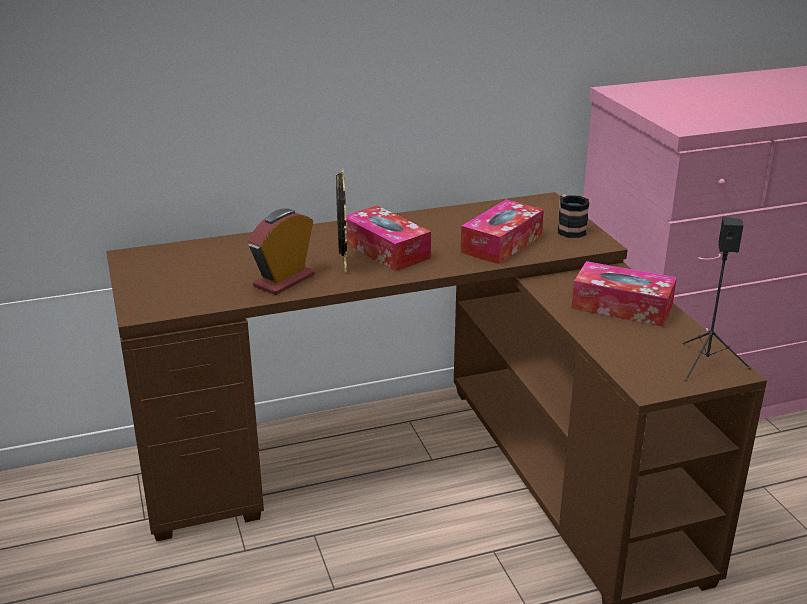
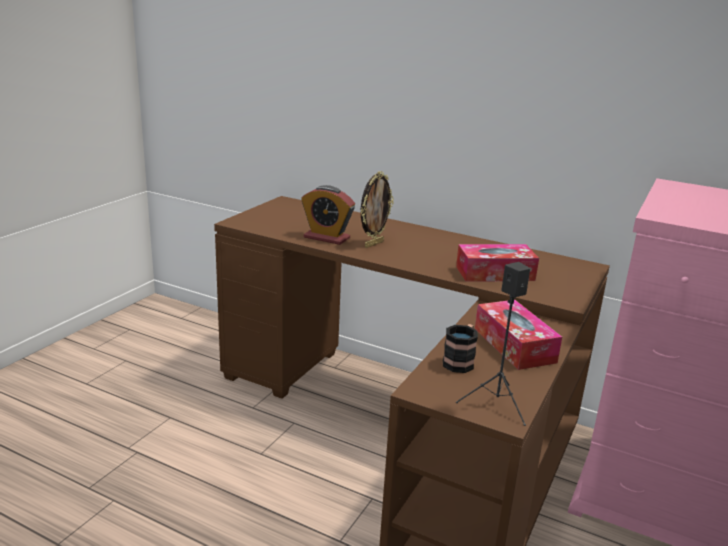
camera: 45 degrees right, 5 degrees down
alarm clock [247,208,315,295] -> alarm clock turned 150 degrees counterclockwise [301,185,355,245]
tissue box [346,206,431,271] -> none
mug [558,195,590,238] -> mug moved to [443,324,478,373]

